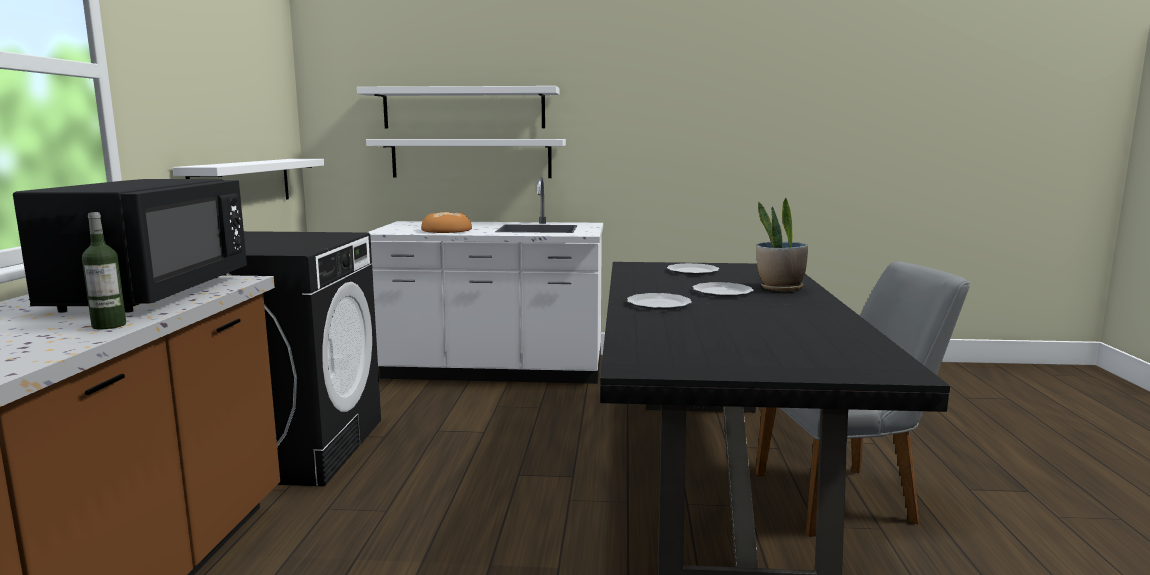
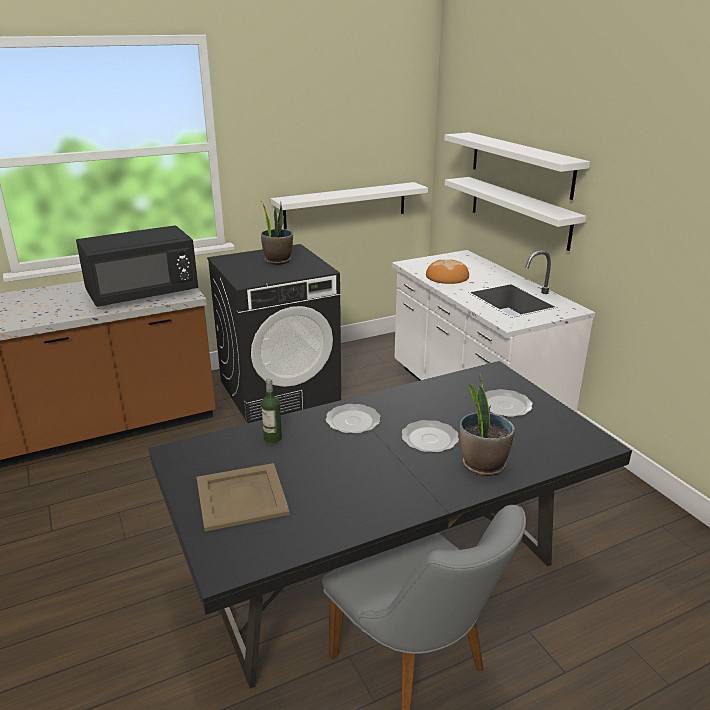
camera: 60 degrees right, 15 degrees up
bottle [82,212,126,329] -> bottle moved to [261,378,282,444]
none -> beige tray [197,463,290,532]
none -> potted plant [261,202,293,265]

